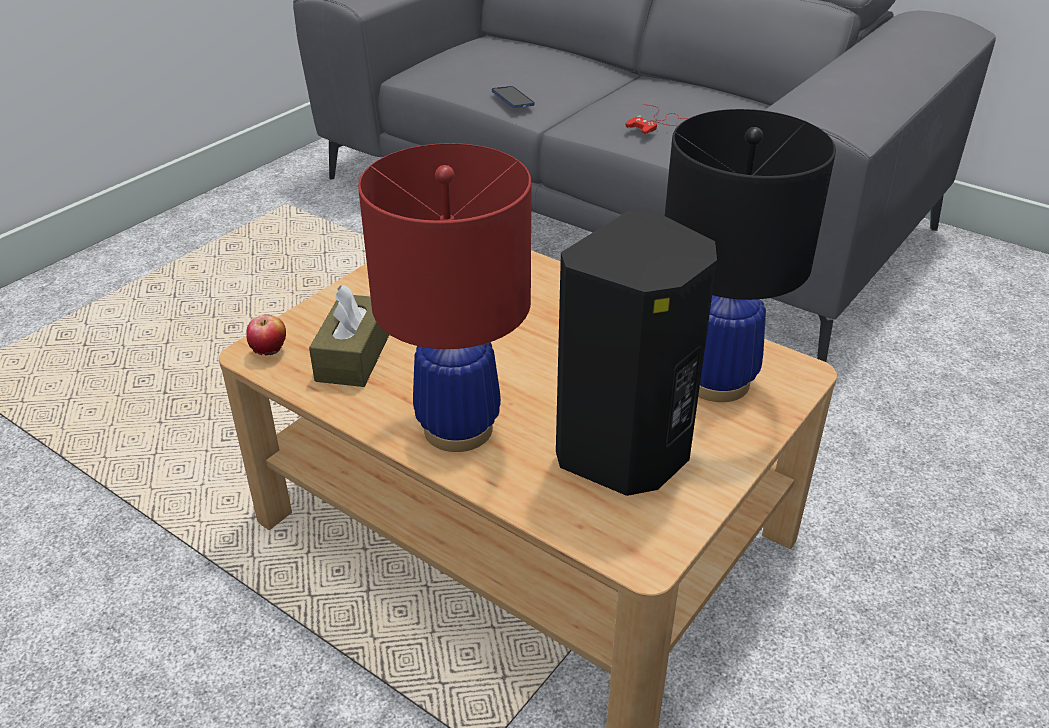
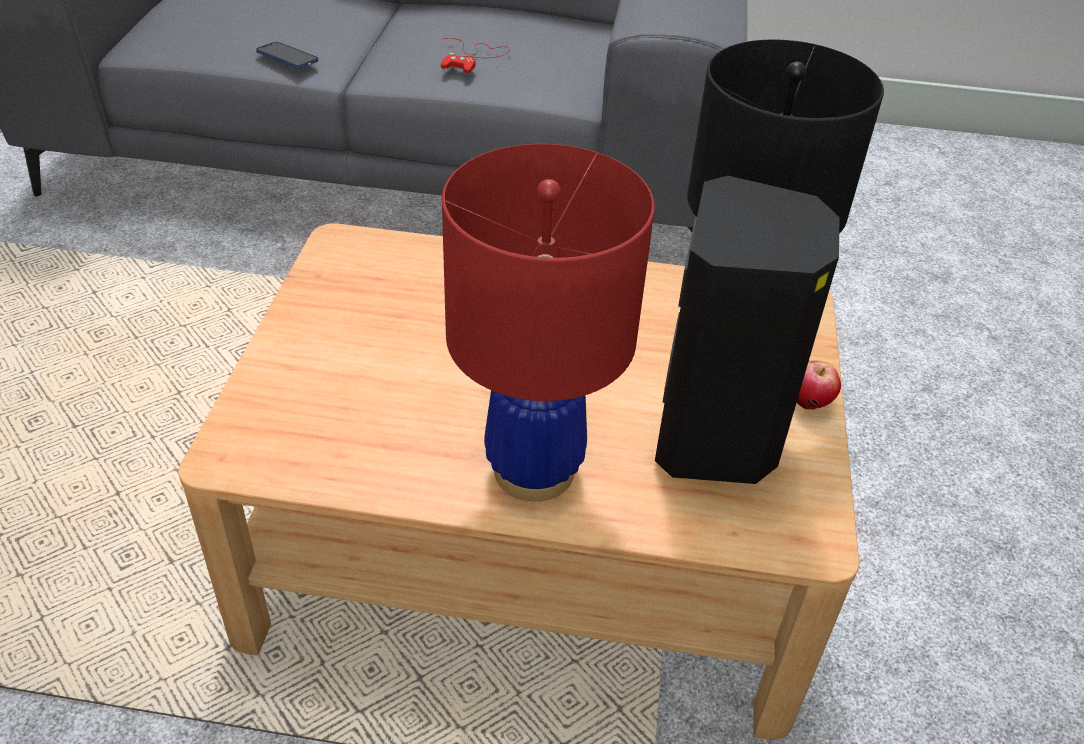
camera: 30 degrees left, 5 degrees up
apple [246,314,286,355] -> apple moved to [797,361,841,410]
brown tissue box [309,285,389,387] -> none

